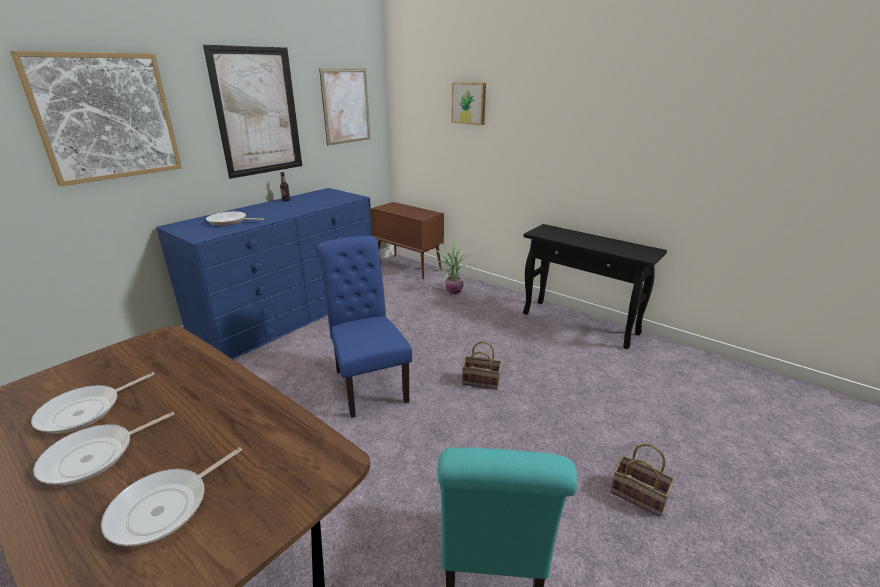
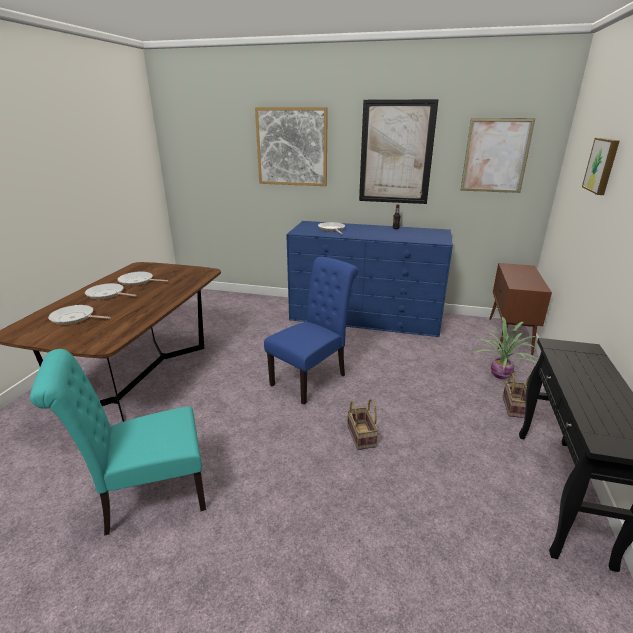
camera: 65 degrees right, 0 degrees up
basket [610,443,675,517] -> basket moved to [503,373,530,418]

